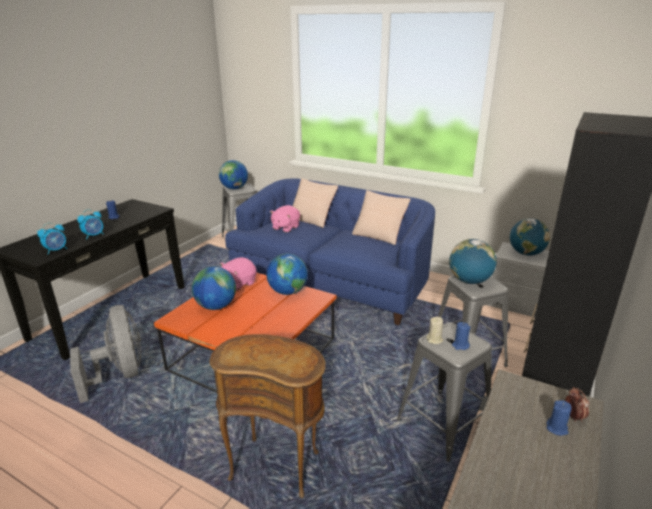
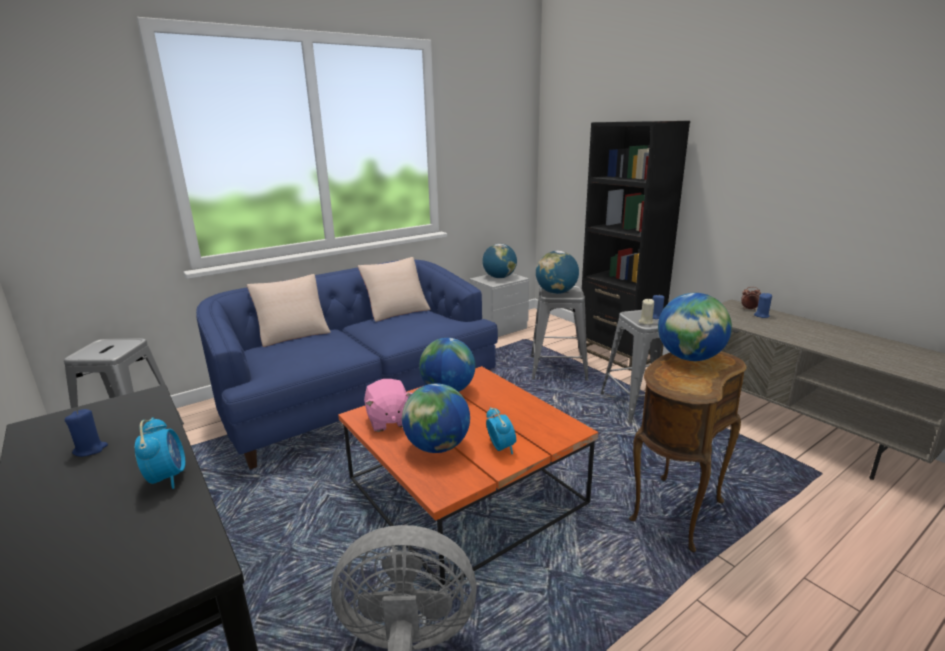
camera: 65 degrees left, 5 degrees down
alarm clock [37,223,67,255] -> alarm clock moved to [486,407,516,454]
globe [219,160,248,189] -> globe moved to [658,293,732,361]
pink plush toy [270,205,300,233] -> none

